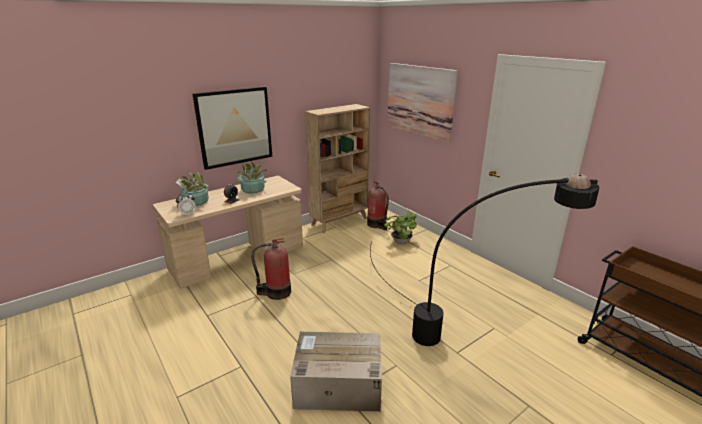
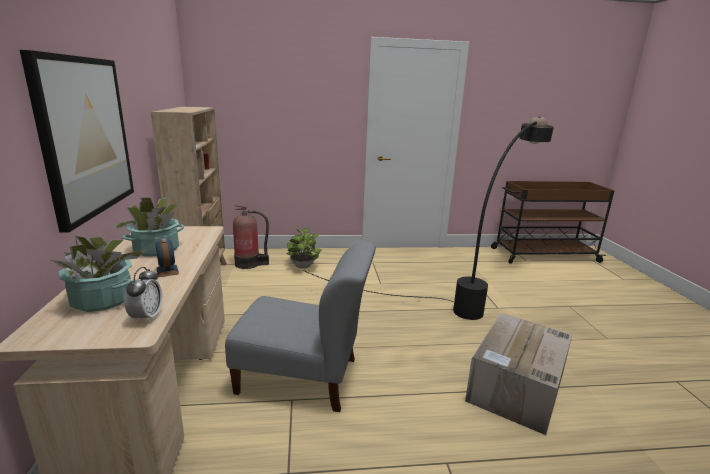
camera: 60 degrees left, 5 degrees down
fire extinguisher [251,238,291,300] -> grey chair [225,242,376,412]
picture [387,63,458,143] -> none

